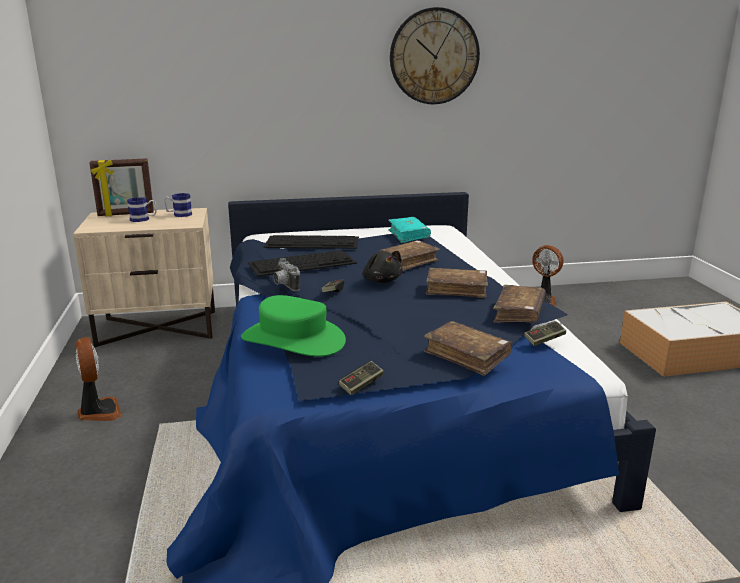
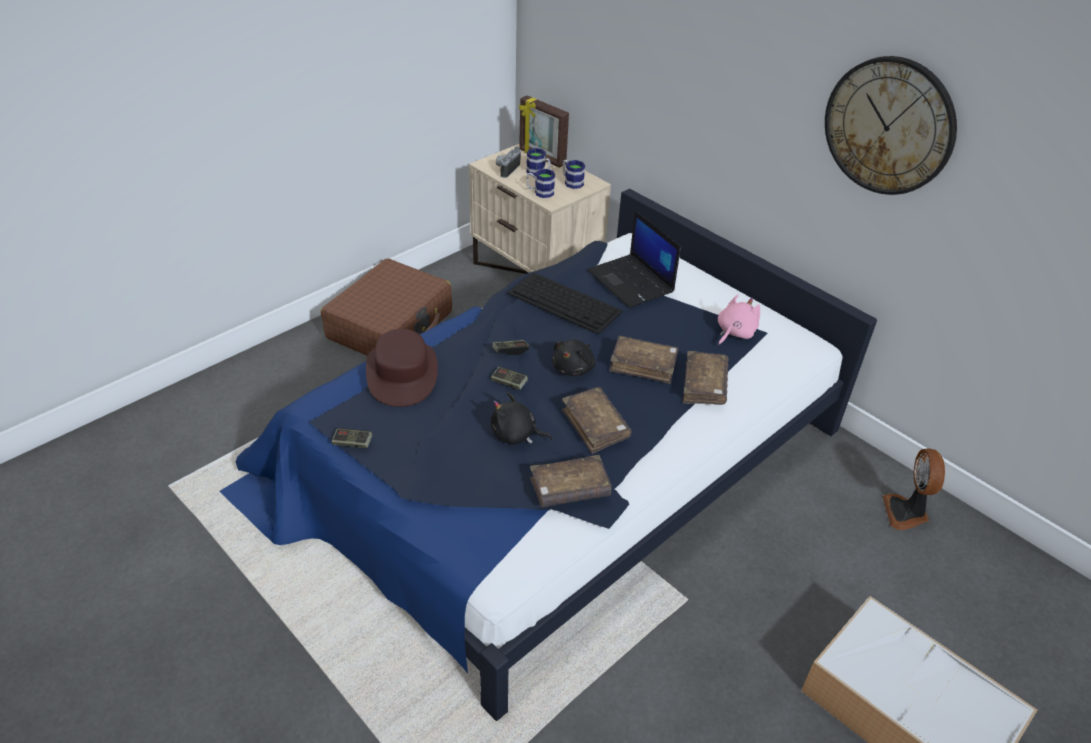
camera: 55 degrees right, 20 degrees up
fan [75,337,122,421] -> brown suitcase [321,258,452,356]
green hat [241,295,346,357] -> brown hat [366,329,438,407]
keyboard [264,235,359,249] -> laptop [588,211,681,308]
camera [273,258,300,291] -> camera moved to [496,147,521,178]
turquoise book [388,217,431,243] -> pink plush toy [718,294,760,346]
brown book [424,321,512,376] -> brown book moved to [683,351,729,405]
game controller [524,321,566,346] -> game controller moved to [491,367,528,390]
none -> black plush toy [491,392,553,445]
none -> mug [527,169,555,198]

